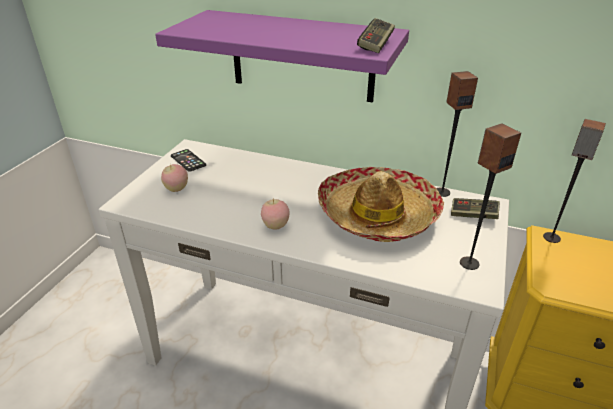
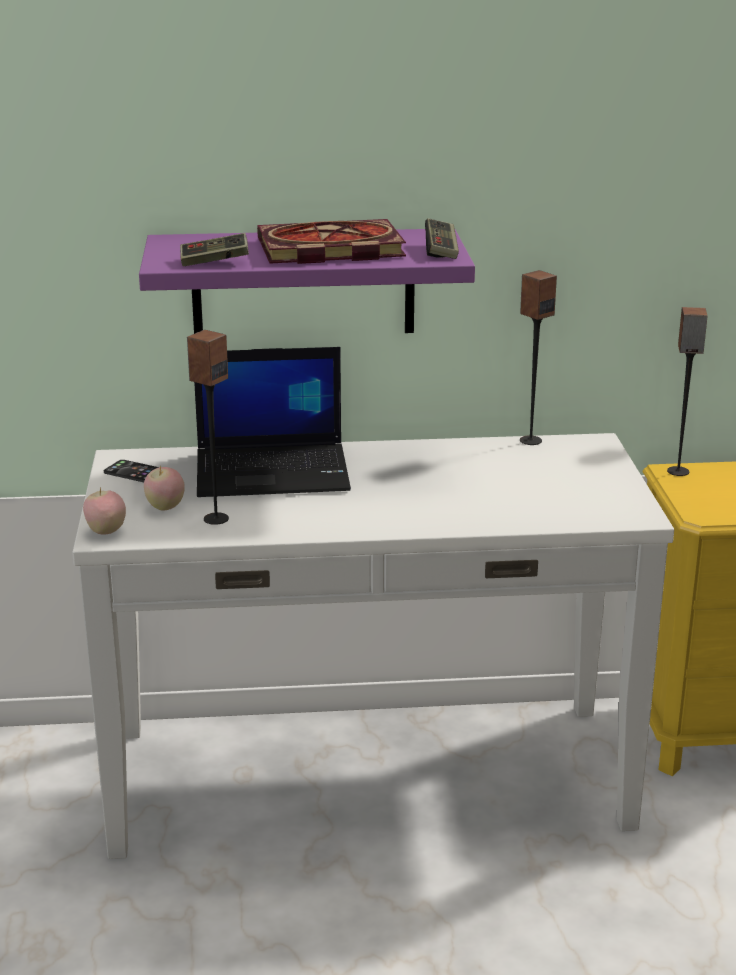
camera: 25 degrees left, 10 degrees down
apple [261,199,289,230] -> apple moved to [83,487,126,535]
hat [318,167,444,242] -> none
game controller [451,198,500,219] -> game controller moved to [180,233,249,266]
speaker [460,123,521,270] -> speaker moved to [187,330,229,525]
none -> laptop [194,347,351,497]
none -> book [257,219,406,264]

